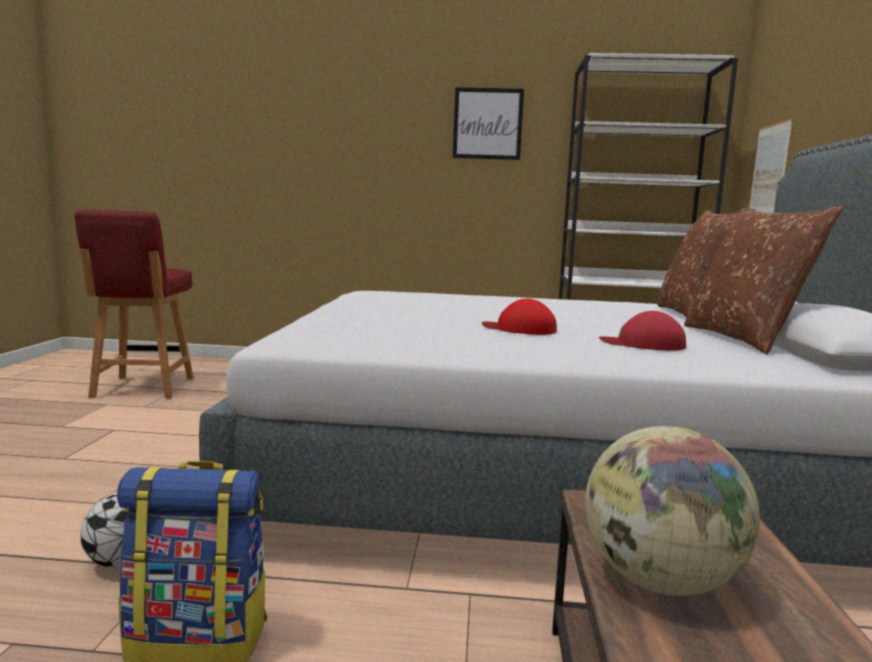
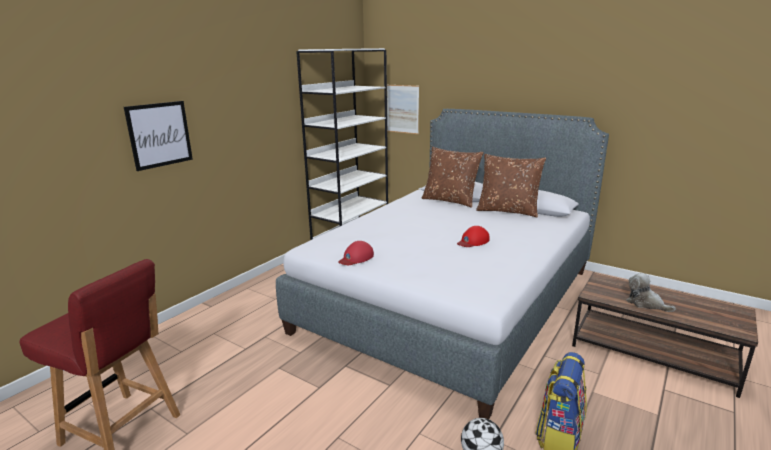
camera: 60 degrees left, 10 degrees up
picture [453,87,524,160] -> picture moved to [124,101,193,171]
globe [585,426,760,596] -> plush toy [627,273,676,312]
red cap [599,311,686,350] -> red cap moved to [339,241,374,265]

